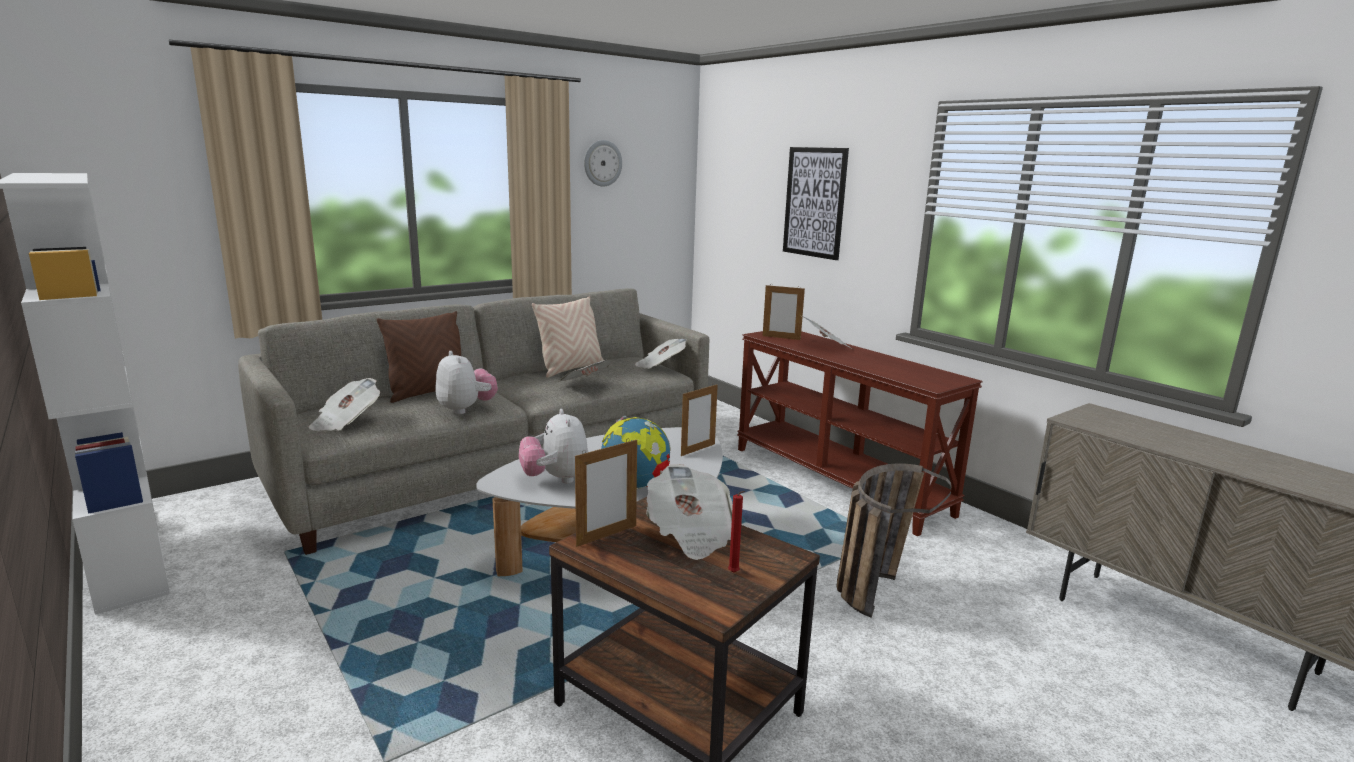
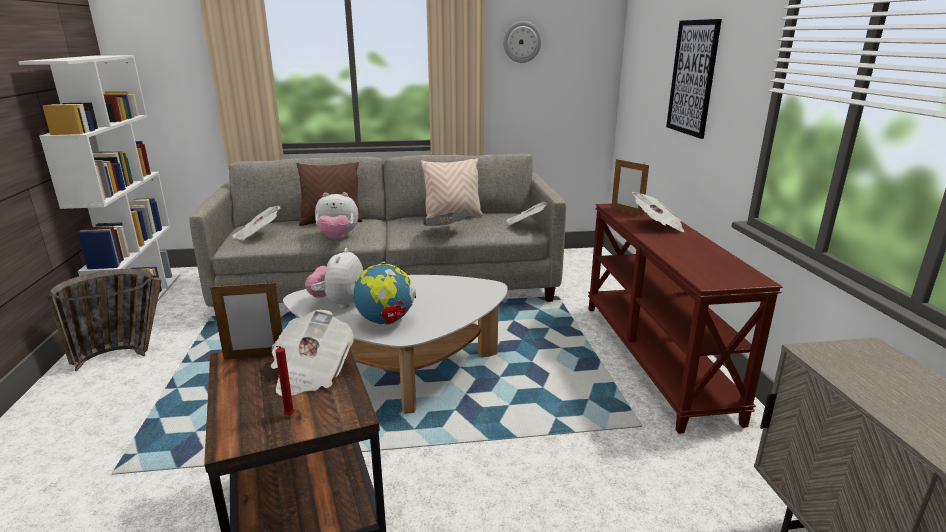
camera: 30 degrees right, 5 degrees up
plush toy [435,351,498,414] -> plush toy turned 90 degrees clockwise [315,192,358,239]
picture frame [681,385,718,456] -> none
basket [836,463,951,618] -> basket moved to [47,269,162,371]

